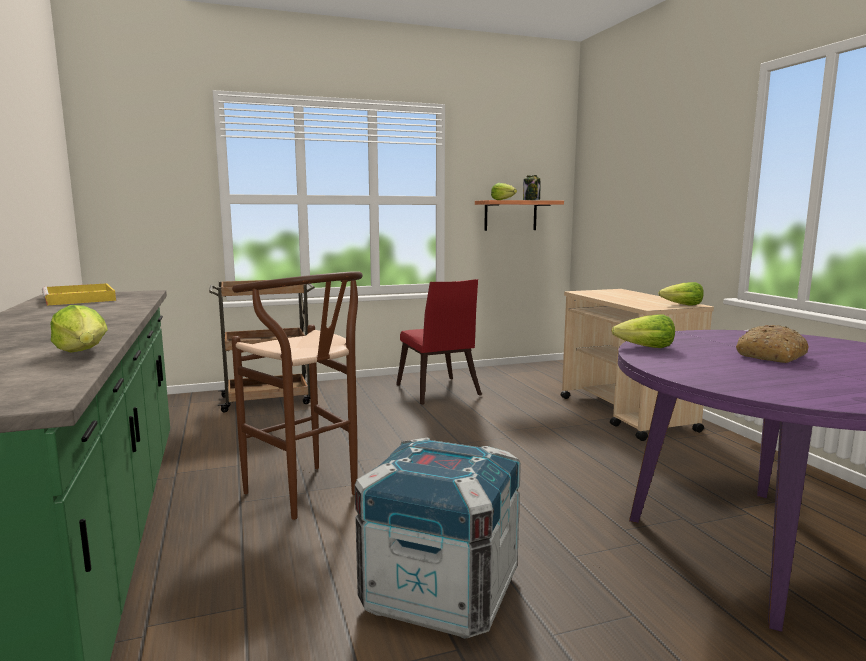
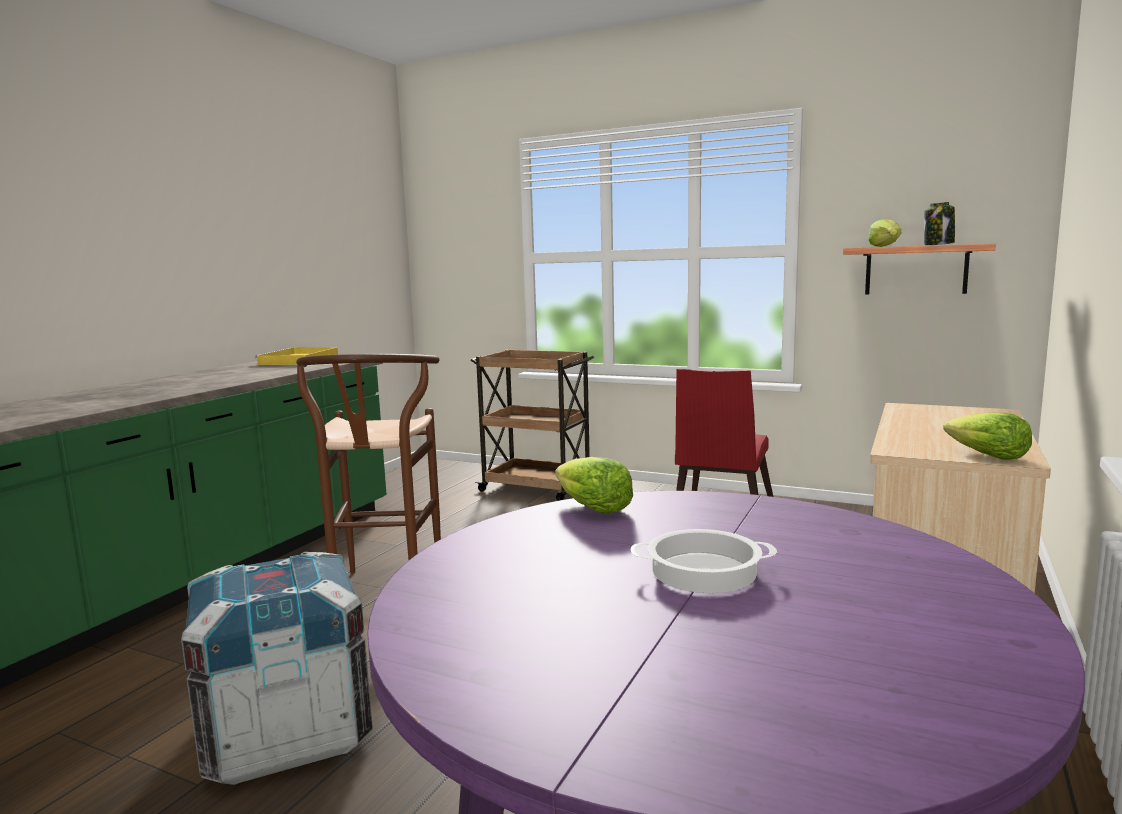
camera: 45 degrees right, 0 degrees up
lettuce [50,305,108,353] -> none
bread [736,325,809,363] -> cooking pot [631,529,777,593]

